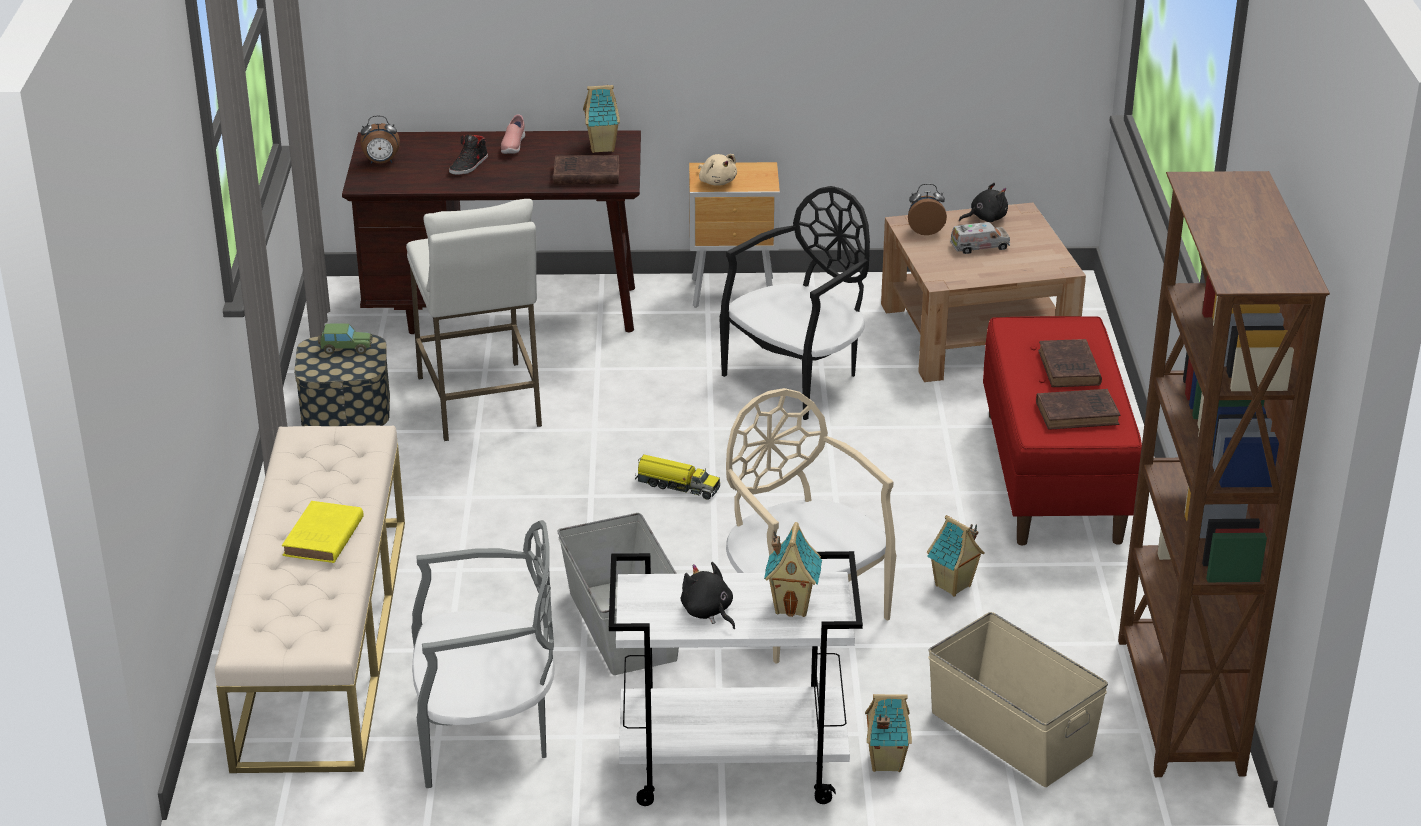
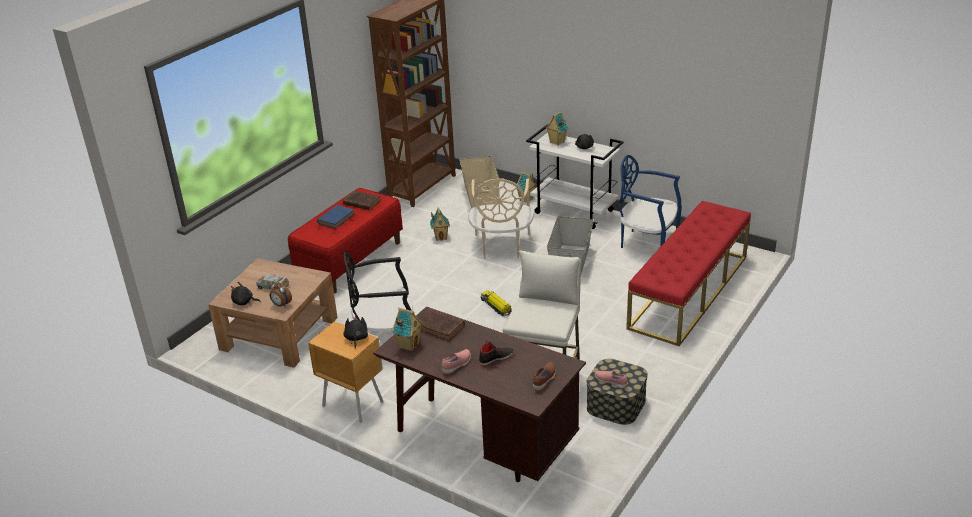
camera: 145 degrees left, 0 degrees up
beige bench [215,426,405,773] -> red bench [626,201,751,346]
yellow book [282,501,364,563] -> none
toy car [318,323,373,355] -> pink shoe [595,371,627,389]
alarm clock [360,115,400,164] -> brown shoe [533,362,556,390]
grey chair [412,520,555,788] -> blue chair [619,155,682,248]
beige plush toy [698,154,737,186] -> black plush toy [343,316,368,349]
brown book [1038,339,1102,387] -> blue book [317,205,354,229]

